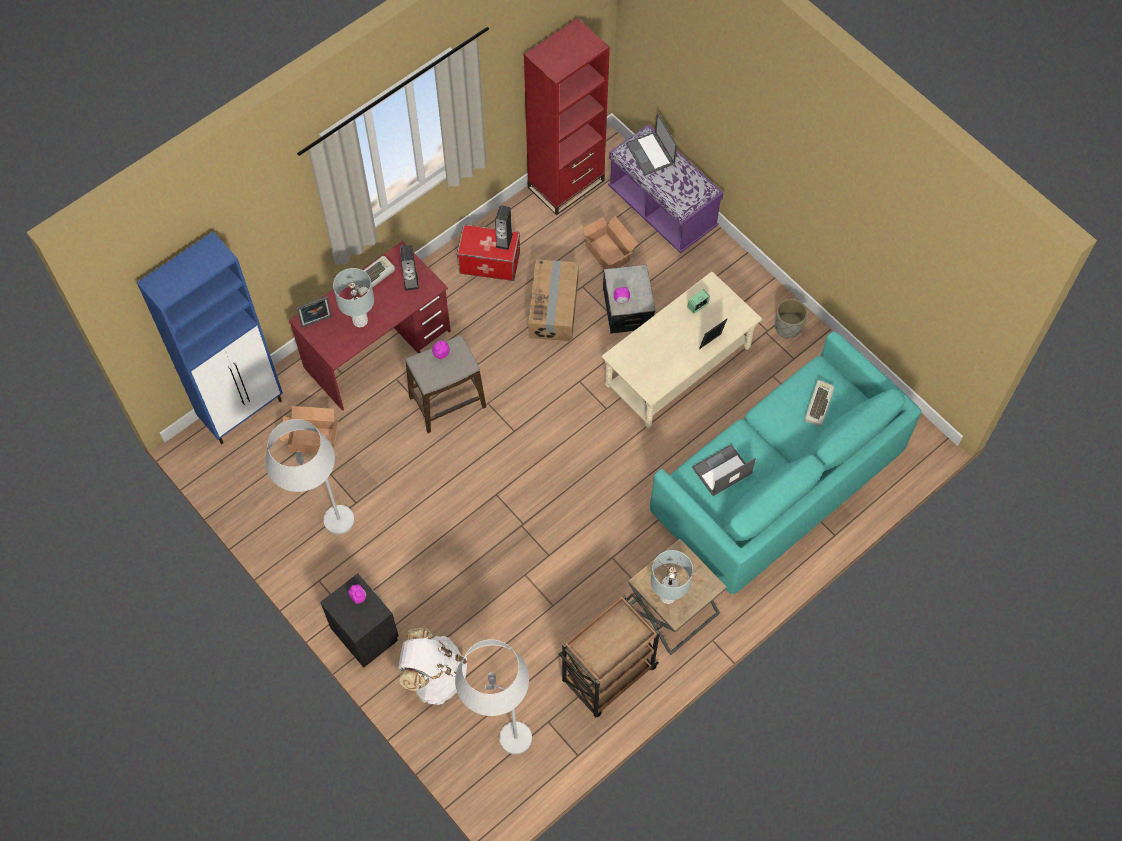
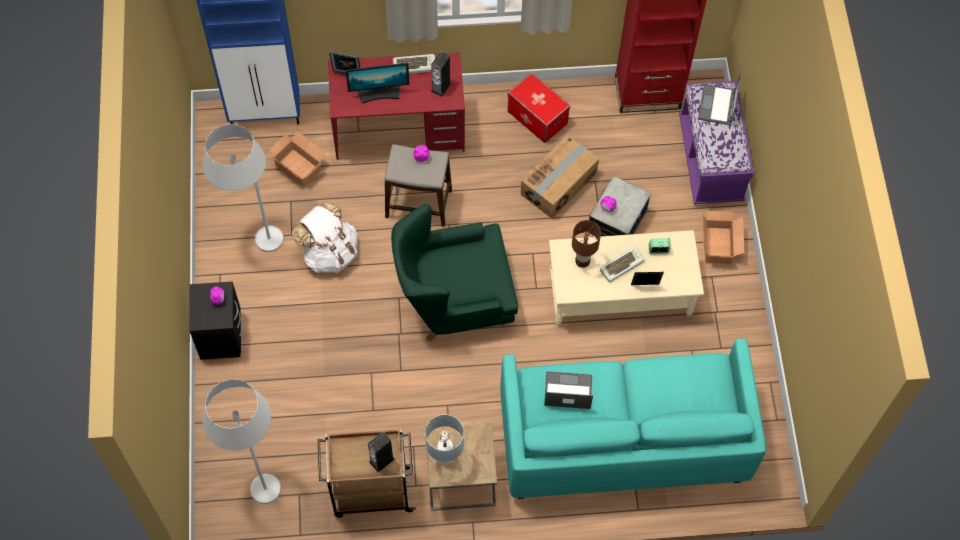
camera: 35 degrees right, 0 degrees up
grey table lamp [333,268,374,327] -> monitor [345,63,409,103]
white backpack [399,628,467,705] -> white backpack moved to [292,202,357,273]
speaker [495,205,513,250] -> speaker moved to [368,432,395,472]
cardboard box [583,216,638,269] -> cardboard box moved to [703,211,744,264]
grey planter [775,299,807,339] -> none
keyboard [804,380,835,426] -> keyboard moved to [600,246,645,282]
none -> green armchair [391,204,518,341]
none -> brown table lamp [572,220,601,268]

